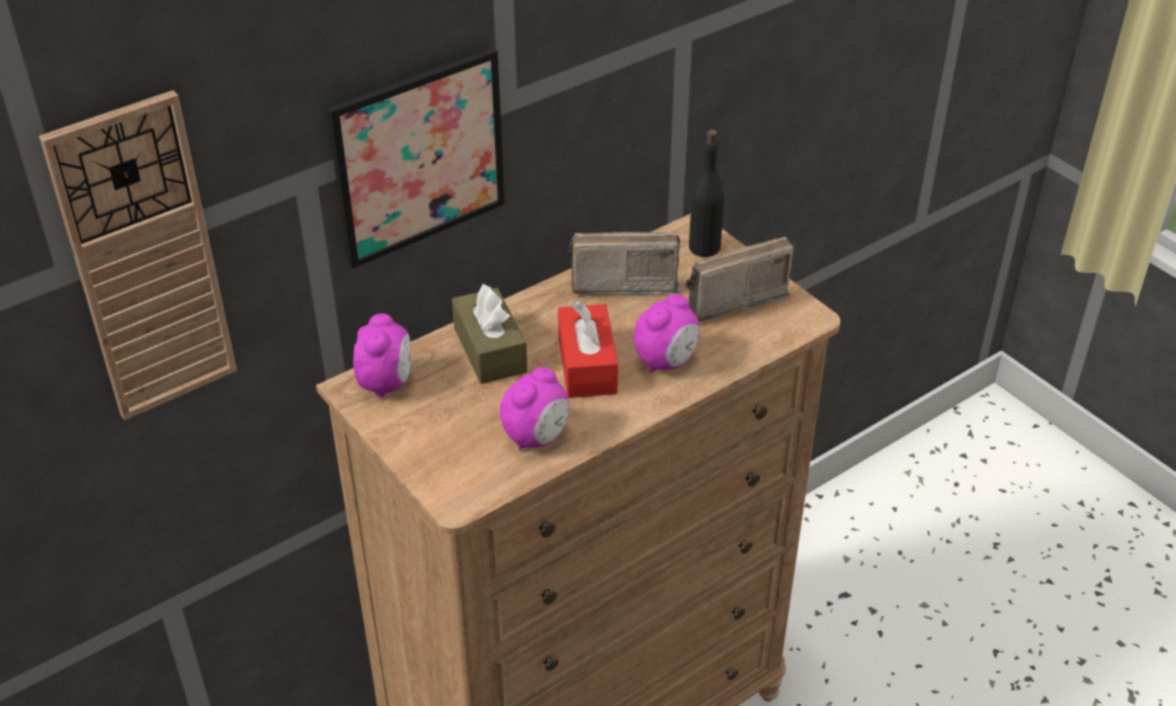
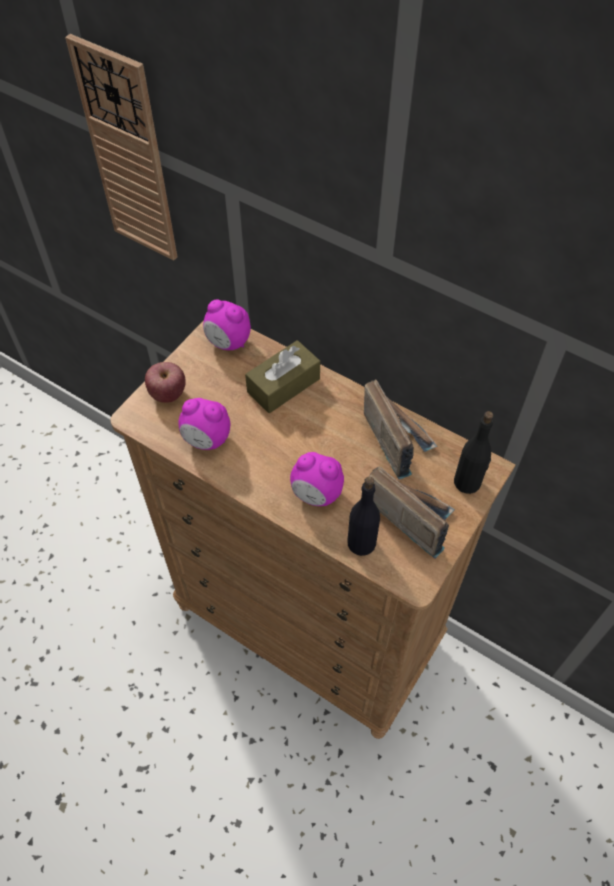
camera: 70 degrees right, 15 degrees up
picture [327,48,505,269] -> none
alarm clock [353,314,411,399] -> alarm clock turned 45 degrees clockwise [203,299,251,350]
red tissue box [558,301,618,398] -> none
none -> apple [145,362,186,403]
none -> black bottle [347,477,380,556]

